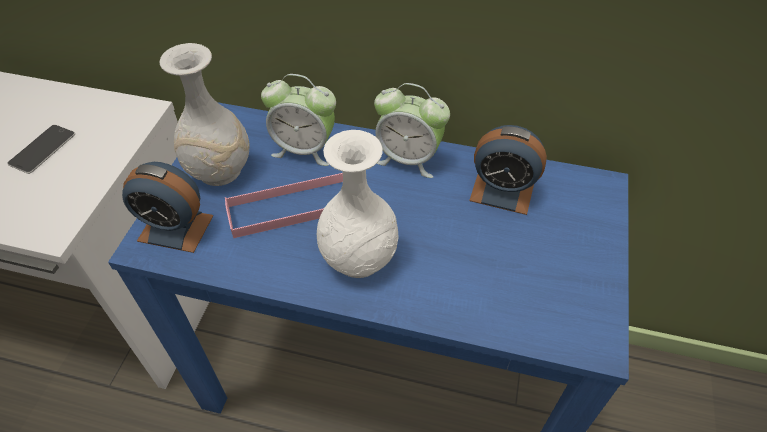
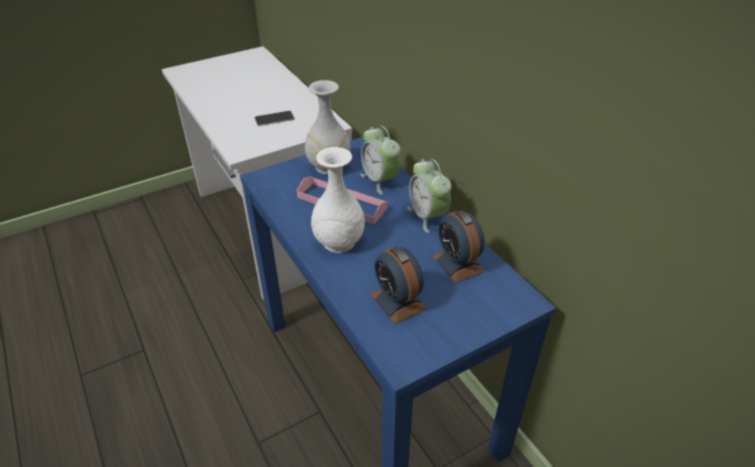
camera: 45 degrees right, 10 degrees down
alarm clock [122,162,213,253] -> alarm clock moved to [370,247,427,324]

